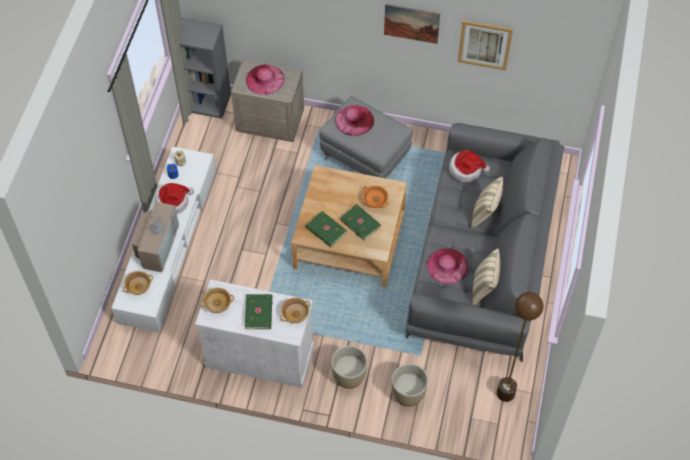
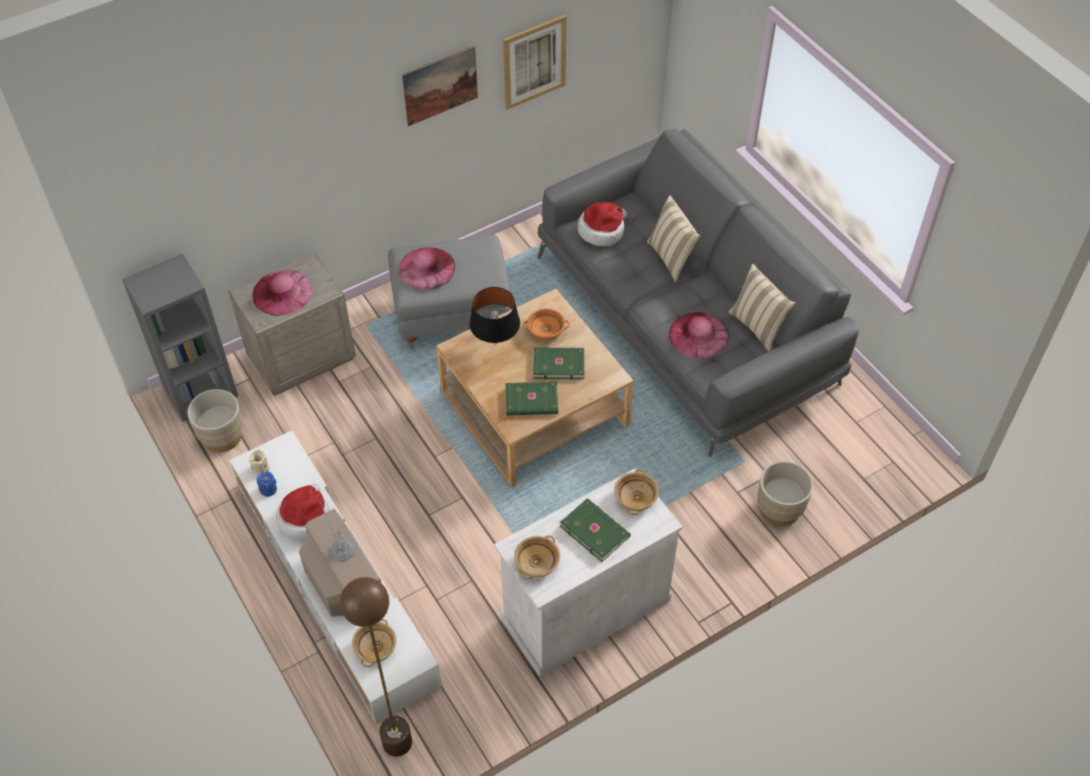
camera: 45 degrees left, 5 degrees down
beige planter [331,346,367,389] -> beige planter moved to [187,389,243,452]
brown floor lamp [497,292,544,402] -> brown floor lamp moved to [340,577,412,757]
none -> black table lamp [469,287,520,344]

